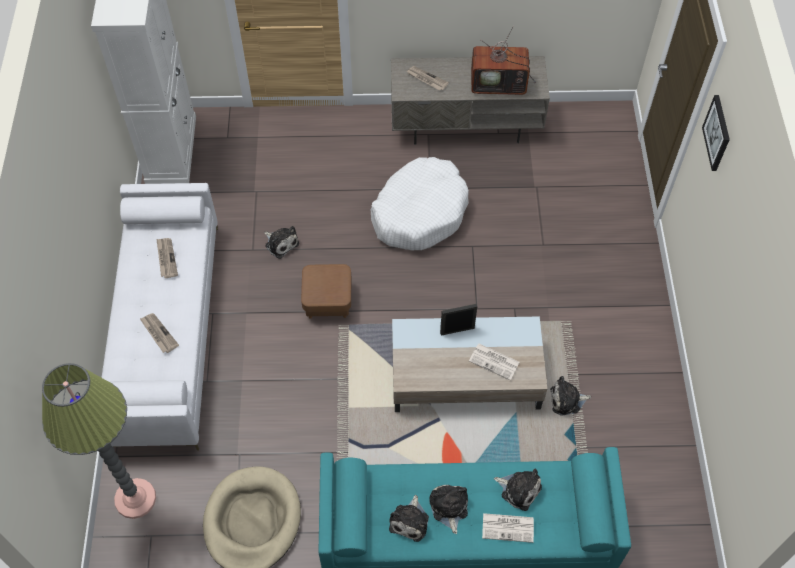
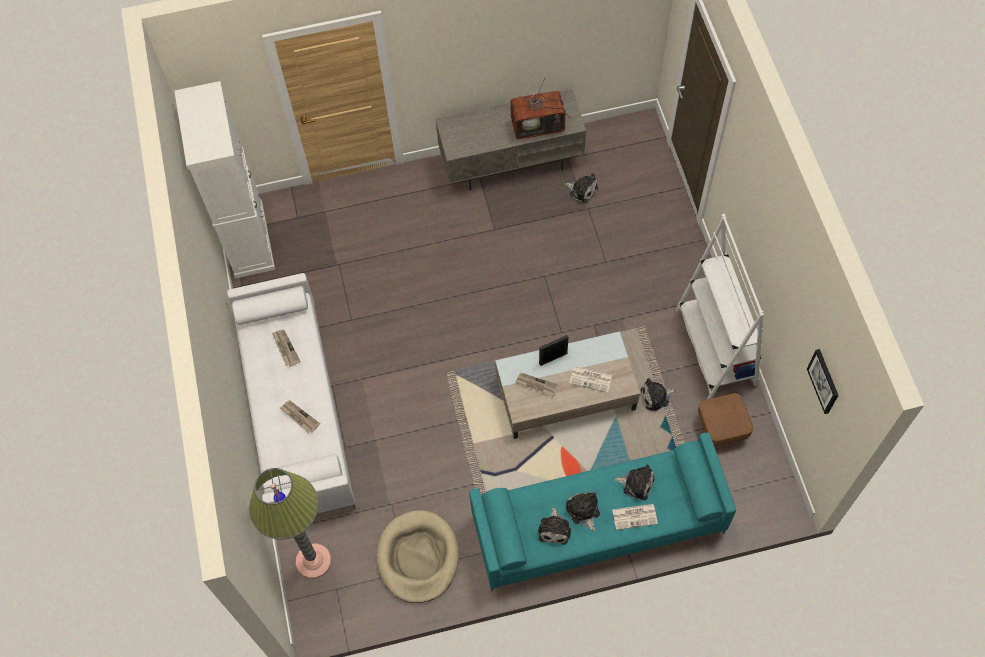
camera: 10 degrees left, 5 degrees up
plush toy [264,226,299,259] -> plush toy moved to [564,173,598,204]
brown ottoman [301,264,351,318] -> brown ottoman moved to [698,393,753,447]
white dog bed [371,157,469,250] -> none
newspaper [406,66,449,91] -> newspaper moved to [515,373,559,397]
picture [702,95,730,171] -> picture moved to [807,349,839,414]
none -> white bookcase [676,214,764,400]

